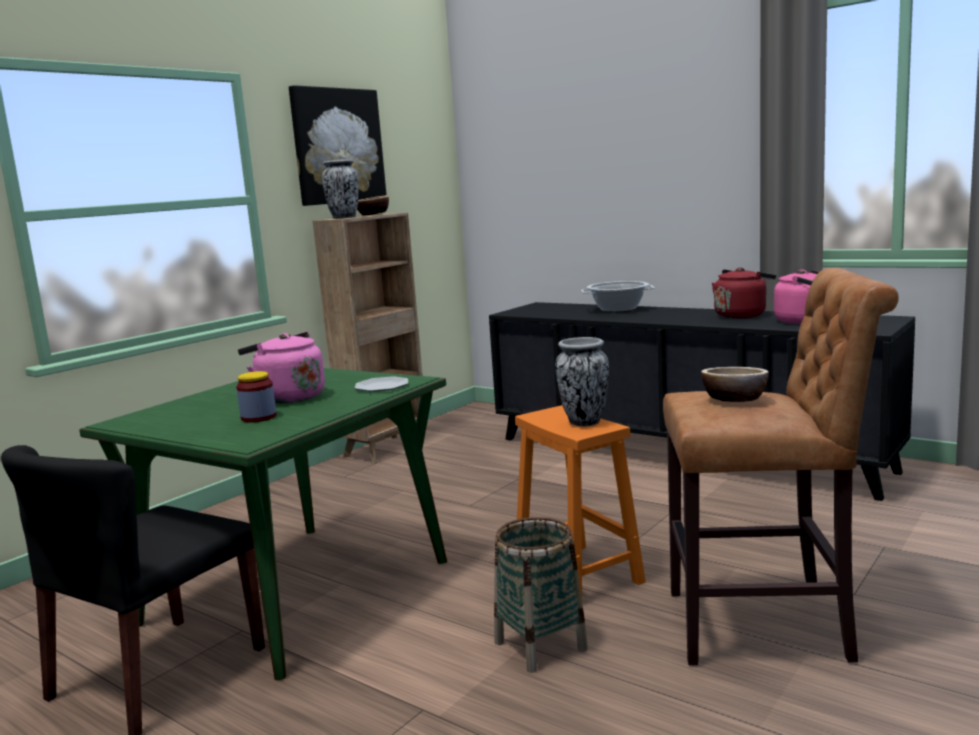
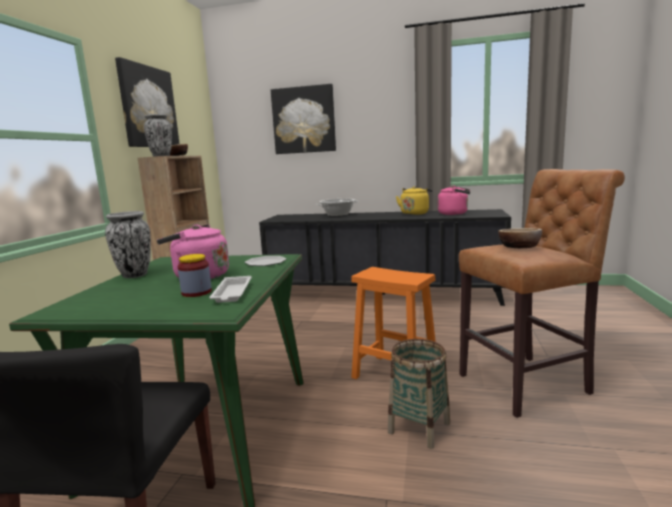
camera: 25 degrees left, 0 degrees up
vase [555,337,609,427] -> vase moved to [105,211,151,278]
red kettle [712,267,776,319] -> yellow kettle [396,186,432,215]
none -> white tray [209,276,252,303]
none -> picture [271,84,336,154]

